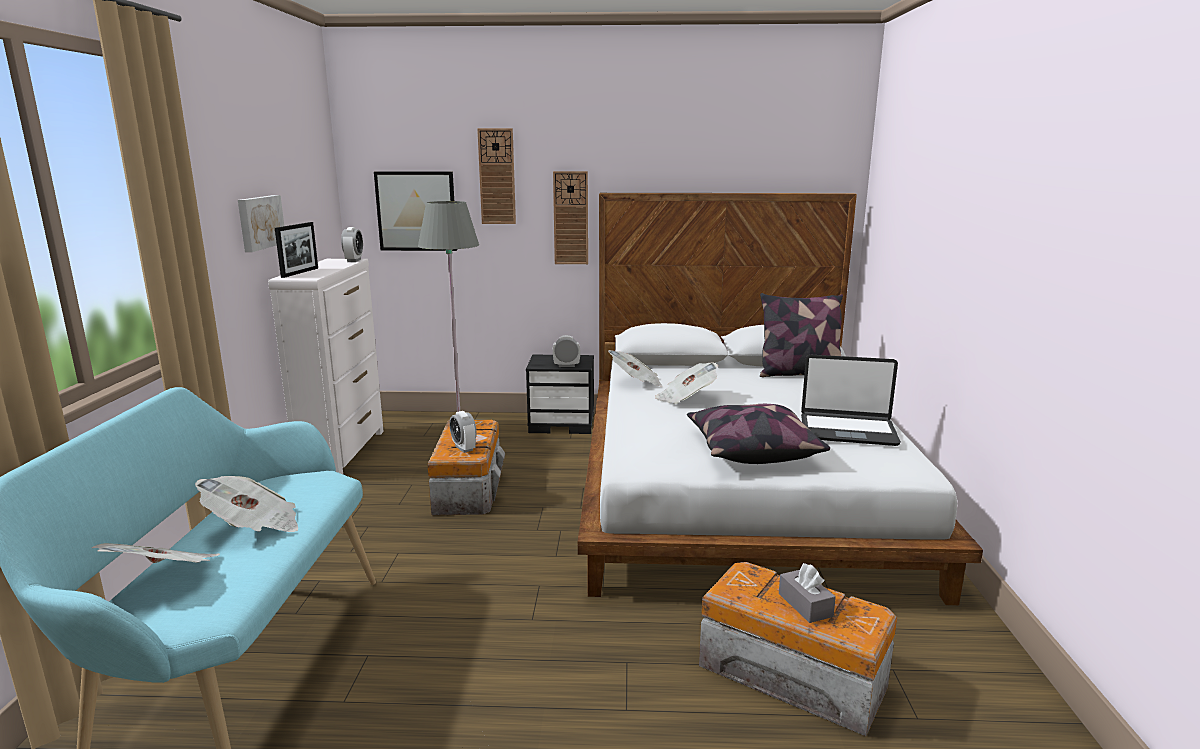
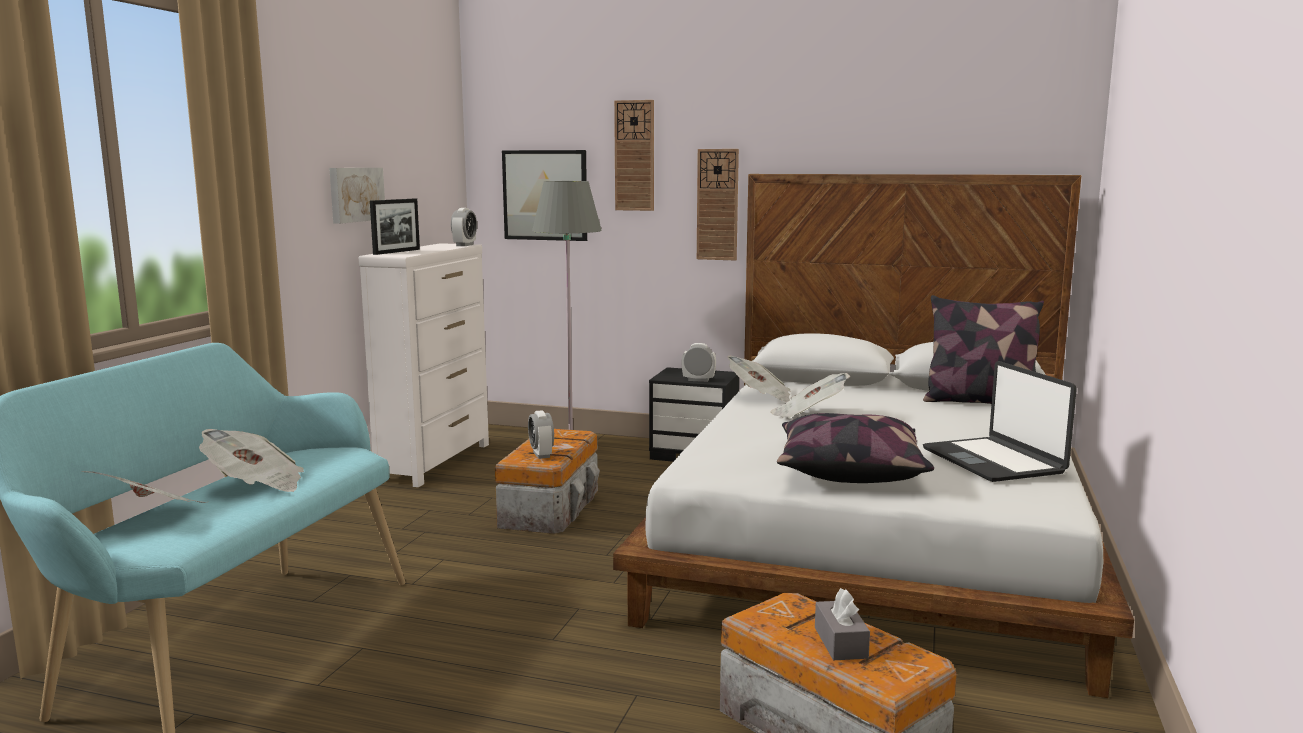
camera: 15 degrees right, 5 degrees down
laptop [801,355,901,446] -> laptop turned 45 degrees clockwise [923,361,1077,482]

